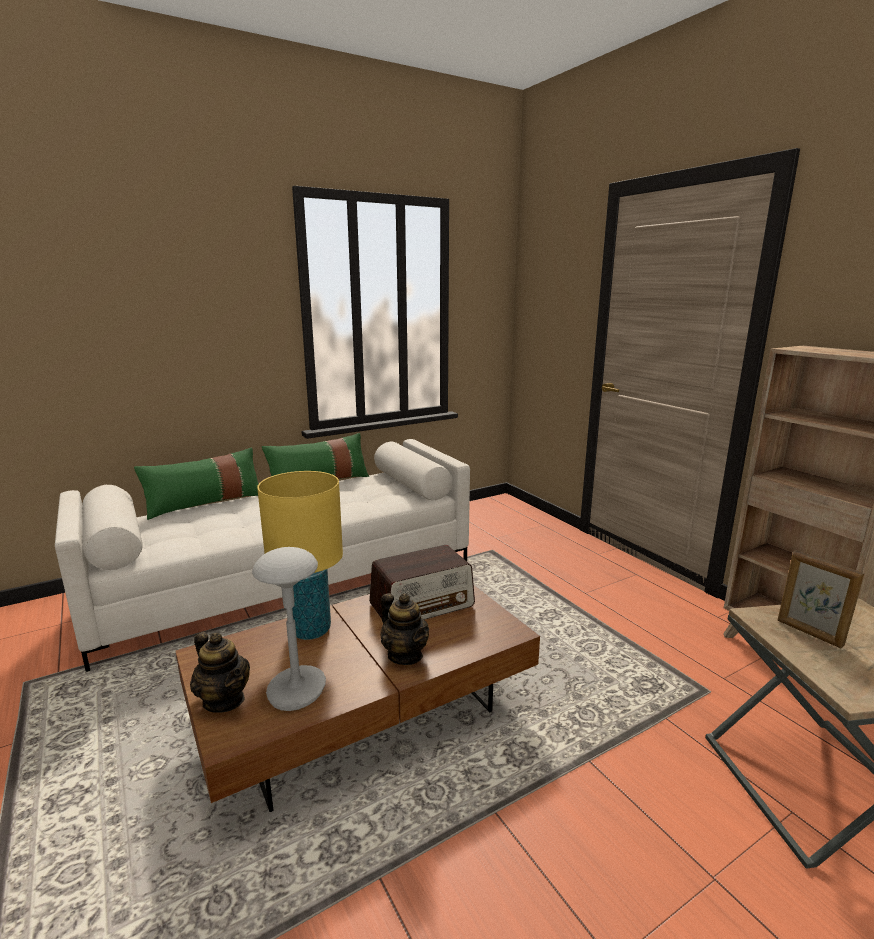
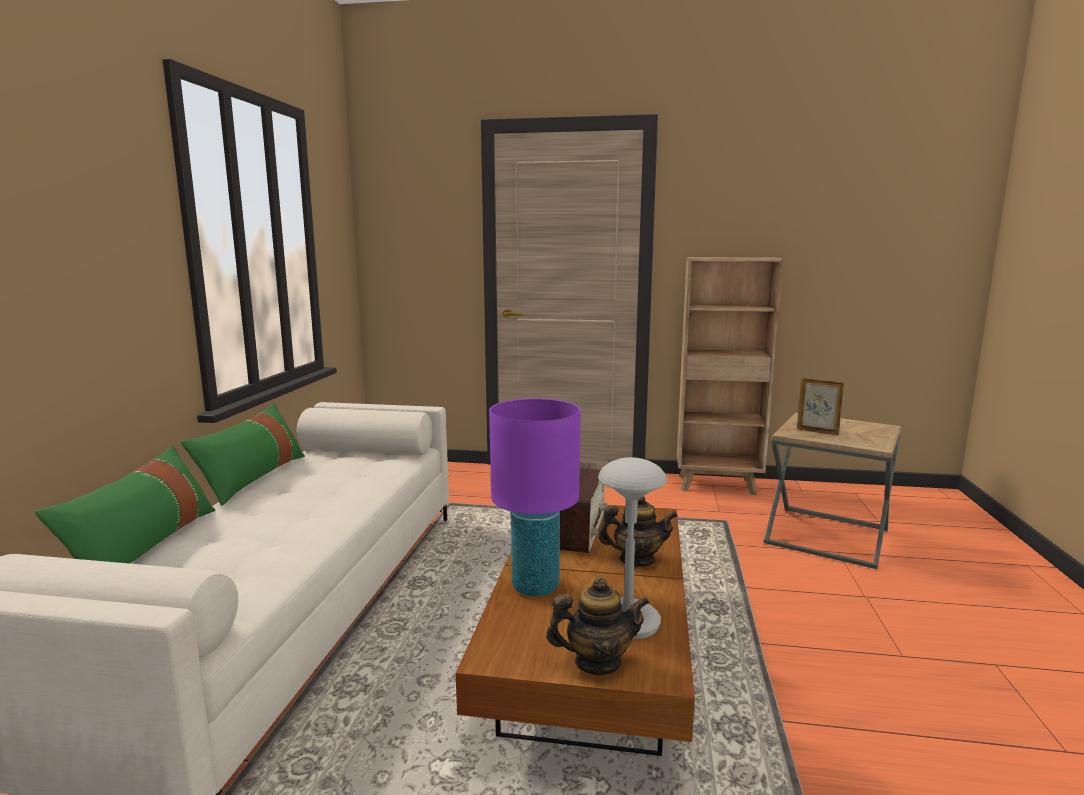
camera: 50 degrees left, 5 degrees down
yellow table lamp [257,471,343,640] -> purple table lamp [489,398,581,597]
picture frame [777,550,864,648] -> picture frame turned 150 degrees counterclockwise [797,378,844,436]

